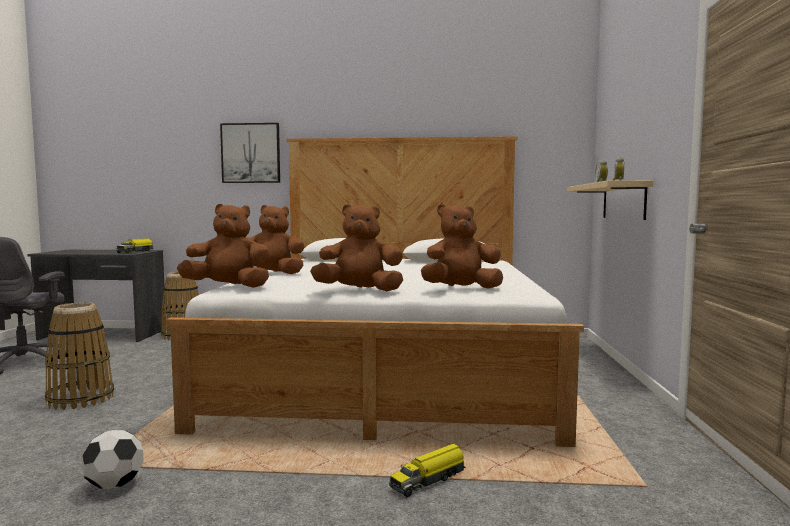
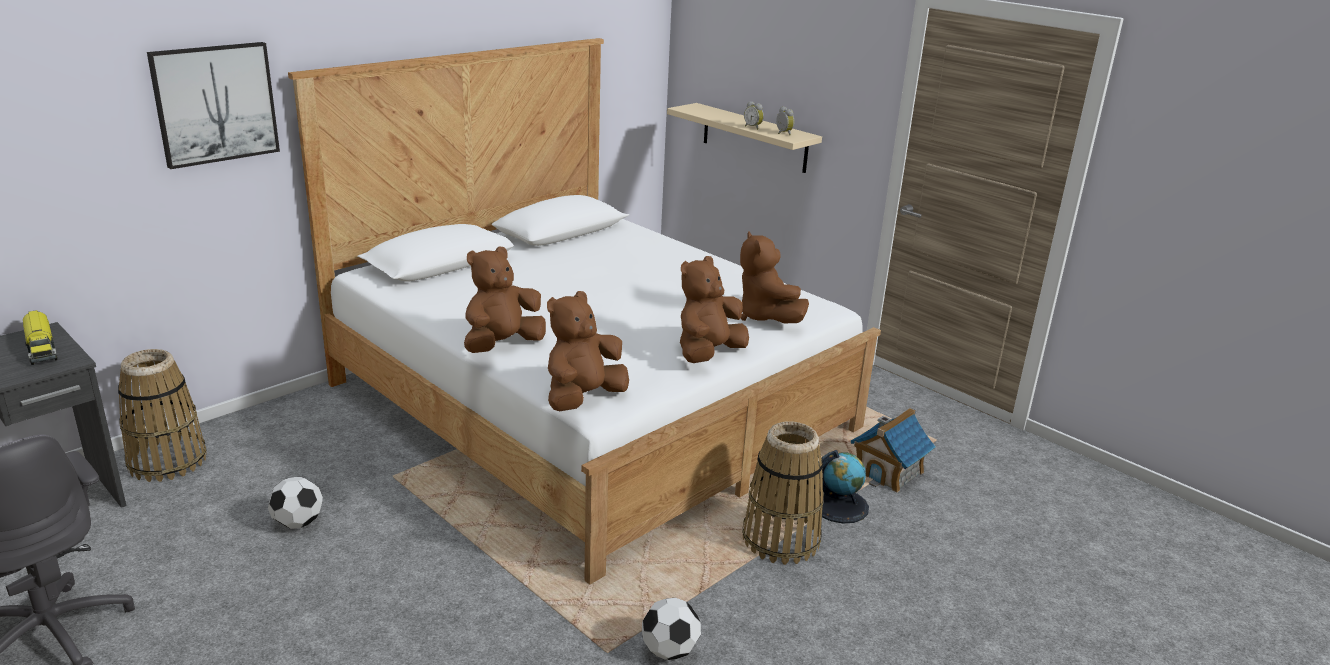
camera: 50 degrees left, 20 degrees up
basket [45,302,114,410] -> basket moved to [742,421,824,565]
toy truck [389,444,466,497] -> globe [818,450,869,523]
brown plush toy [421,204,503,289] -> brown plush toy turned 45 degrees counterclockwise [740,231,809,323]
none -> football [268,477,323,529]
none -> toy house [851,408,936,493]

